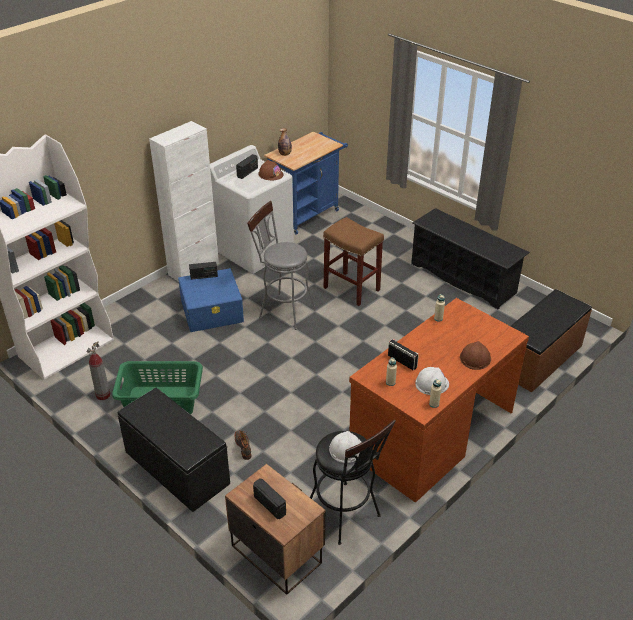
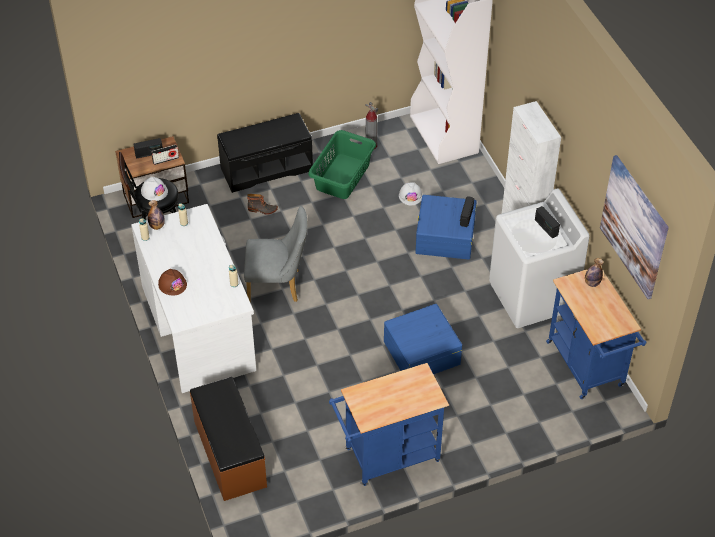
camera: 115 degrees right, 10 degrees up
grey stool [247,201,315,330] -> none
brown hard hat [258,160,283,180] -> none
brown stool [323,217,384,306] -> blue storage box [384,304,462,374]
brown desk [349,298,529,502] -> white desk [131,204,256,393]
radio [388,339,419,371] -> radio moved to [151,145,179,165]
black shoe rack [411,208,530,310] -> blue cart [329,363,449,486]
white hard hat [415,367,449,395] -> white hard hat moved to [399,182,422,205]
none -> bottle [148,200,165,230]
none -> grey chair [244,206,308,303]
none -> picture [600,155,669,299]

